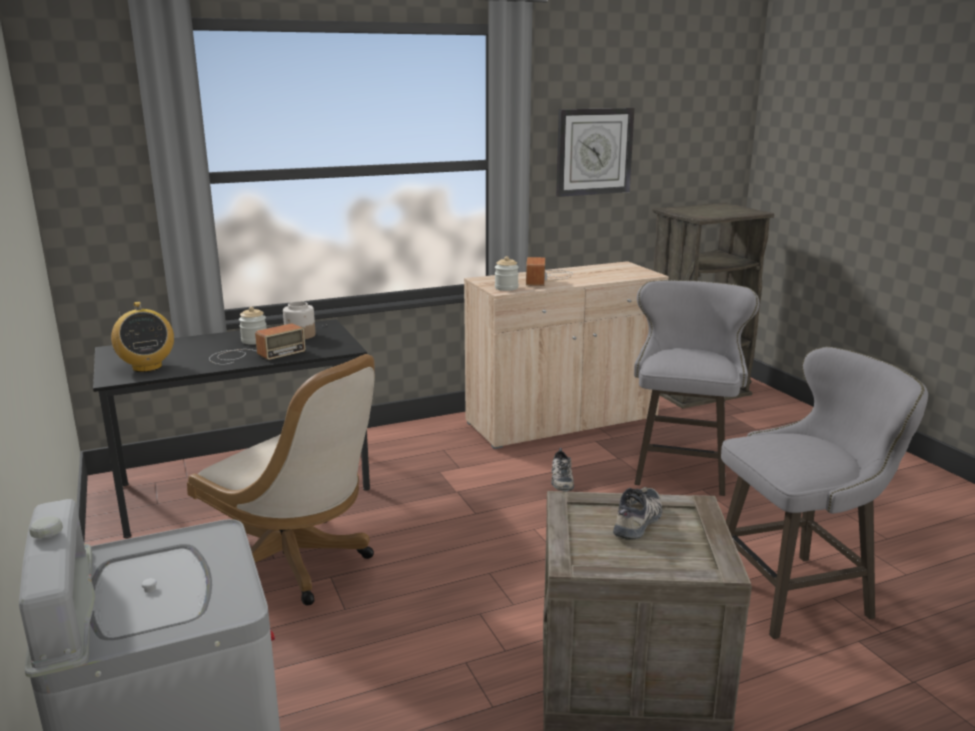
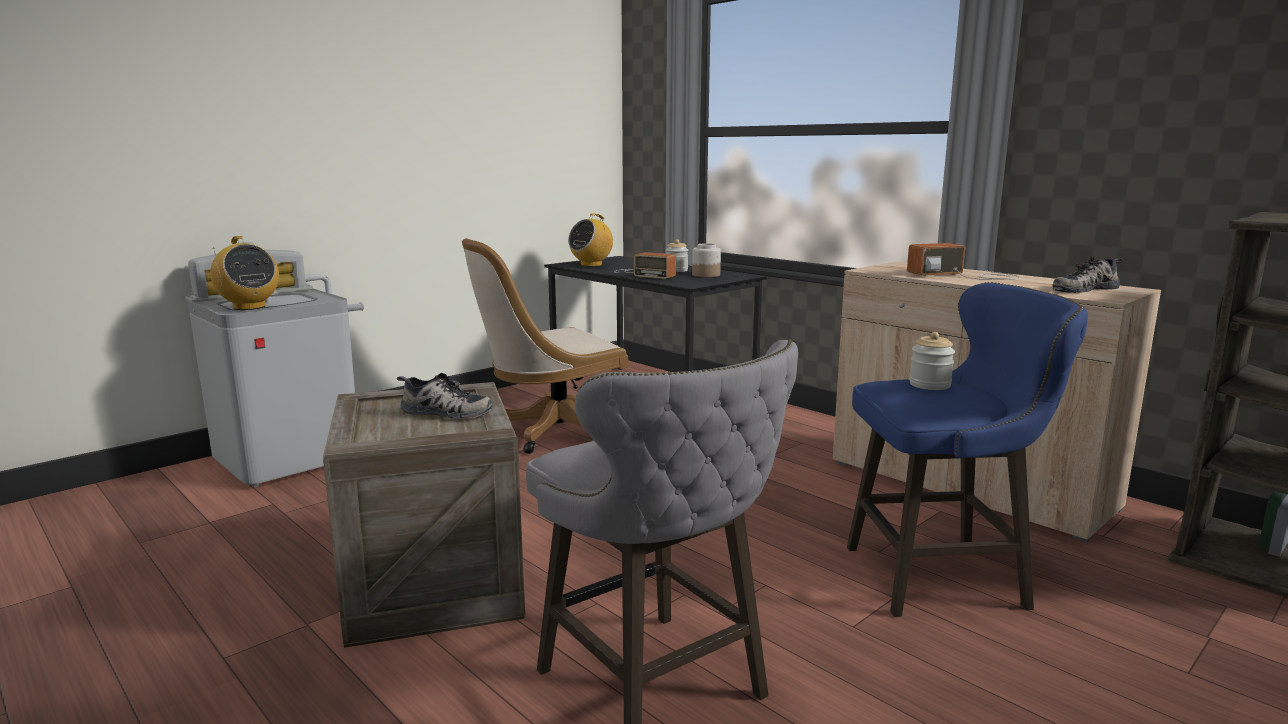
camera: 70 degrees right, 5 degrees down
office chair [187,354,375,606] -> office chair turned 45 degrees clockwise [462,238,629,454]
jar [495,256,519,291] -> jar moved to [909,332,955,390]
shoe [551,448,574,491] -> shoe moved to [1053,257,1123,293]
wall clock [556,108,635,197] -> none
grey stool [634,280,759,496] -> blue stool [847,282,1088,617]
none -> radio [210,236,279,310]

